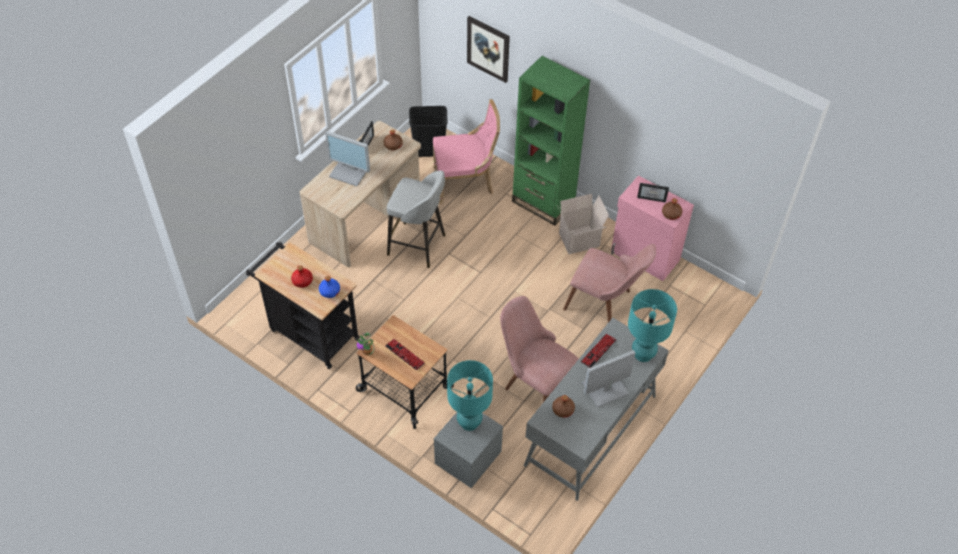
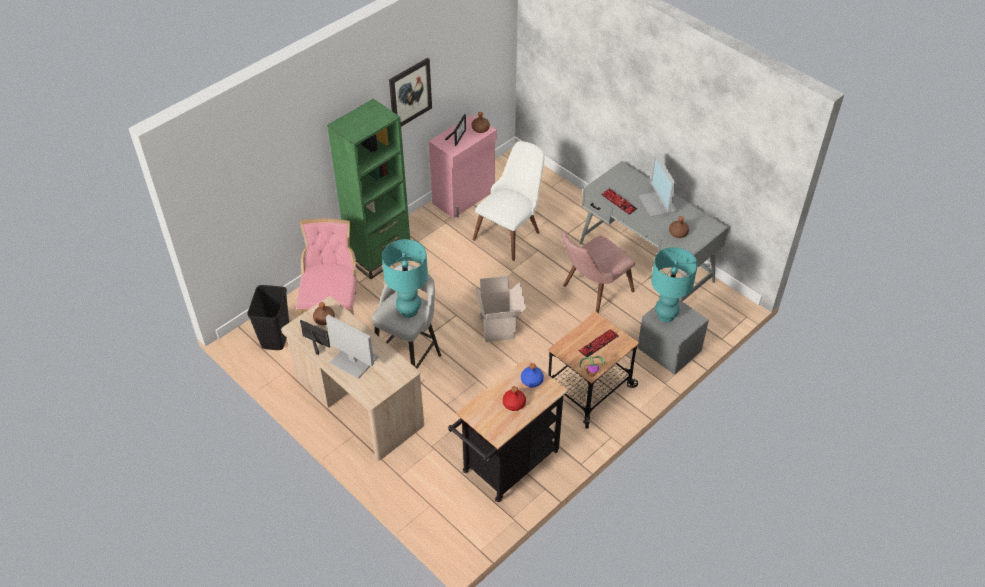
camera: 80 degrees left, 5 degrees down
monitor [325,131,370,186] -> monitor turned 90 degrees counterclockwise [326,315,378,378]
picture [467,16,510,83] -> picture moved to [389,58,432,127]
cardboard box [557,194,609,254] -> cardboard box moved to [475,276,526,342]
pink chair [563,244,656,323] -> white chair [473,141,544,261]
turquoise table lamp [628,289,677,362] -> turquoise table lamp moved to [382,239,428,318]

